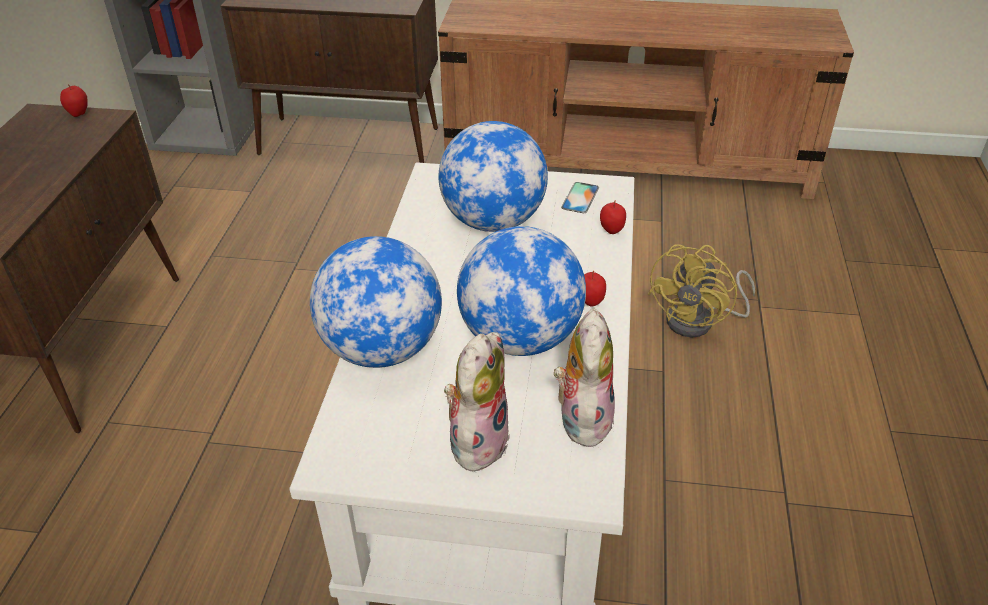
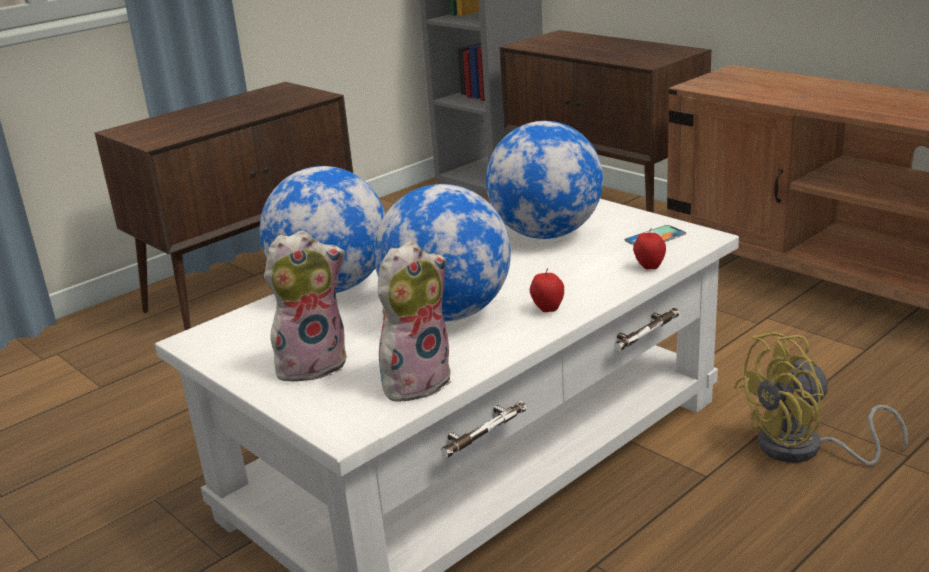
camera: 40 degrees right, 15 degrees down
apple [60,84,88,117] -> none

